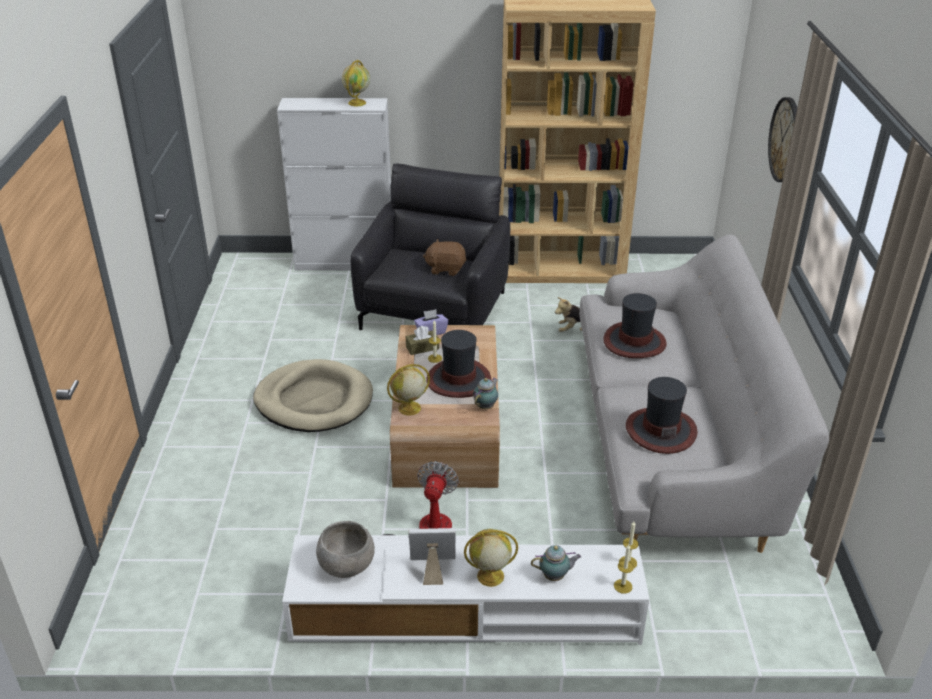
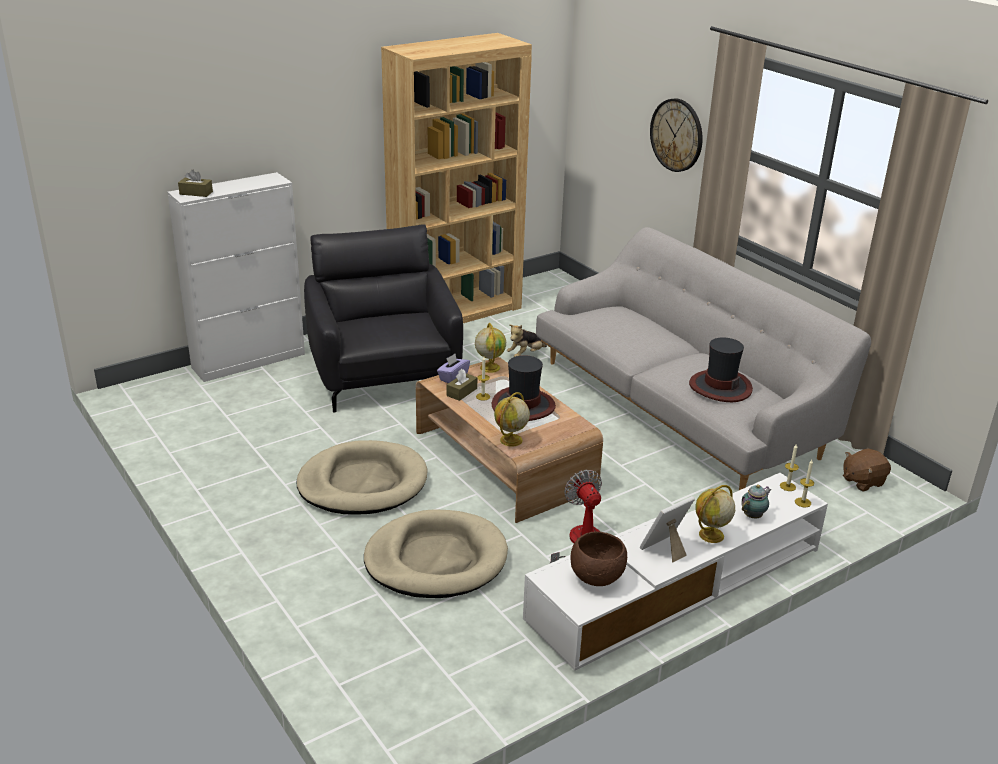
camera: 35 degrees left, 5 degrees down
grey bowl [316,521,375,578] -> brown bowl [570,531,627,586]
globe [342,60,370,106] -> globe moved to [475,323,506,373]
brown plush toy [423,239,467,276] -> brown plush toy moved to [843,449,891,492]
teapot [473,377,498,409] -> none
hat [603,293,667,358] -> none
none -> brown tissue box [178,170,213,197]
none -> beige dog bed [364,509,508,598]

